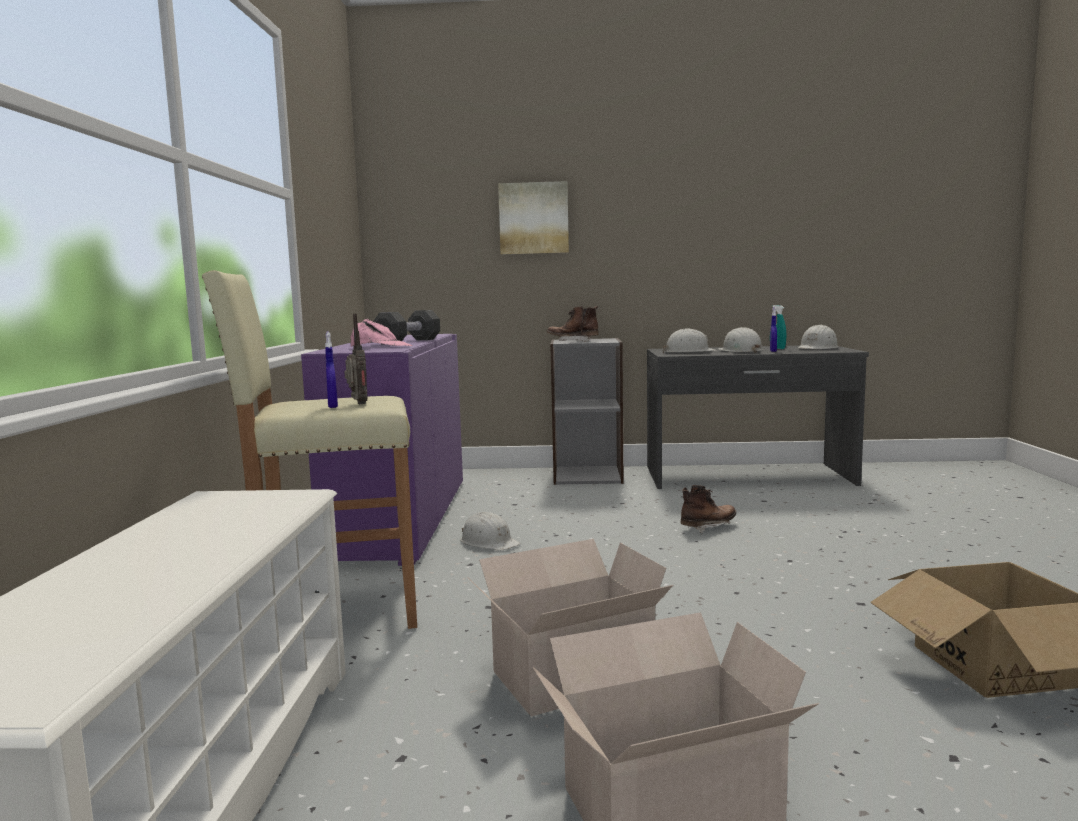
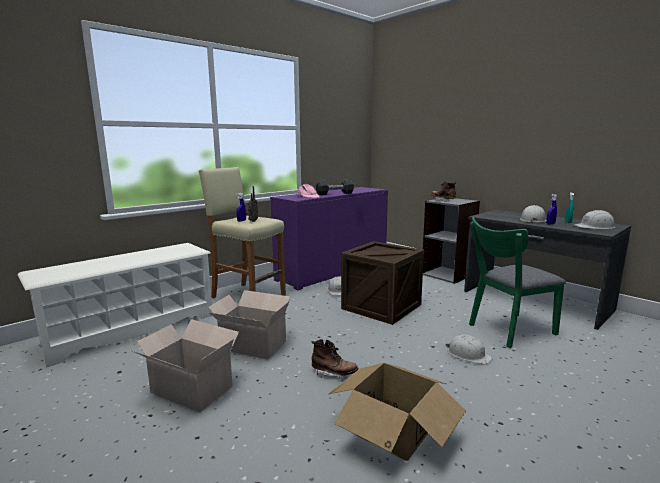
camera: 45 degrees right, 5 degrees up
picture [498,181,569,254] -> none
white hard hat [662,328,717,353] -> white hard hat moved to [446,334,493,364]
brown boot [681,485,736,533] -> brown boot moved to [312,339,358,378]
none -> crate [341,241,424,325]
none -> green chair [469,217,566,348]

